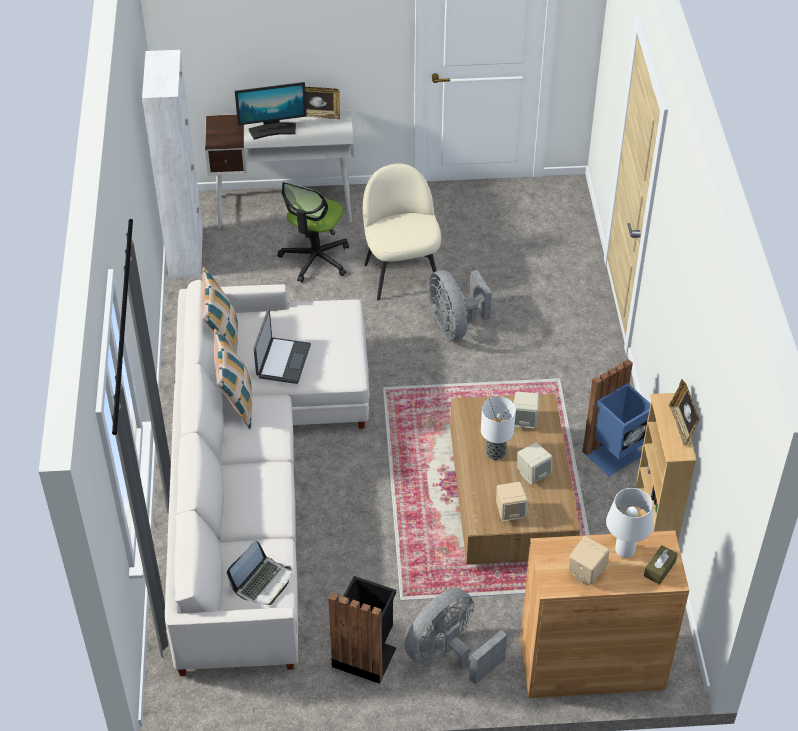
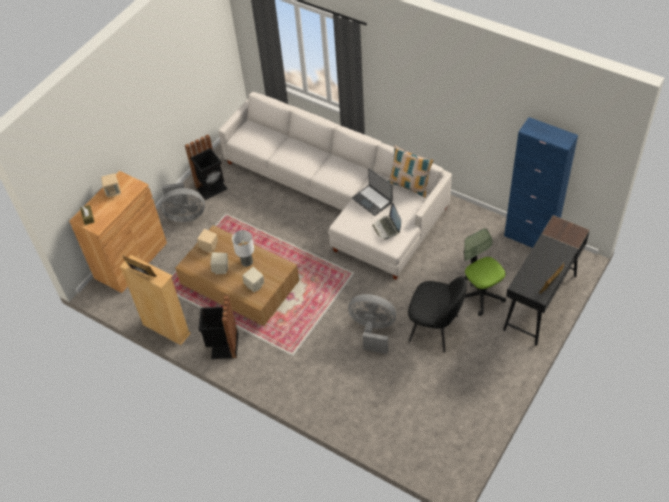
camera: 130 degrees right, 5 degrees up
white cabinet [142,50,203,278] -> blue cabinet [504,117,578,248]
white desk [205,110,354,228] -> black desk [503,215,590,346]
pillow [214,328,252,429] -> none
laptop [227,541,291,605] -> laptop moved to [373,203,401,240]
monitor [235,82,307,140] -> none
beige chair [363,164,441,301] -> black chair [408,276,467,353]
grey fan [405,588,507,685] -> grey fan turned 90 degrees clockwise [160,183,205,222]
blue trash can [582,359,651,476] -> black trash can [198,295,238,359]
white table lamp [606,488,654,558] -> none

